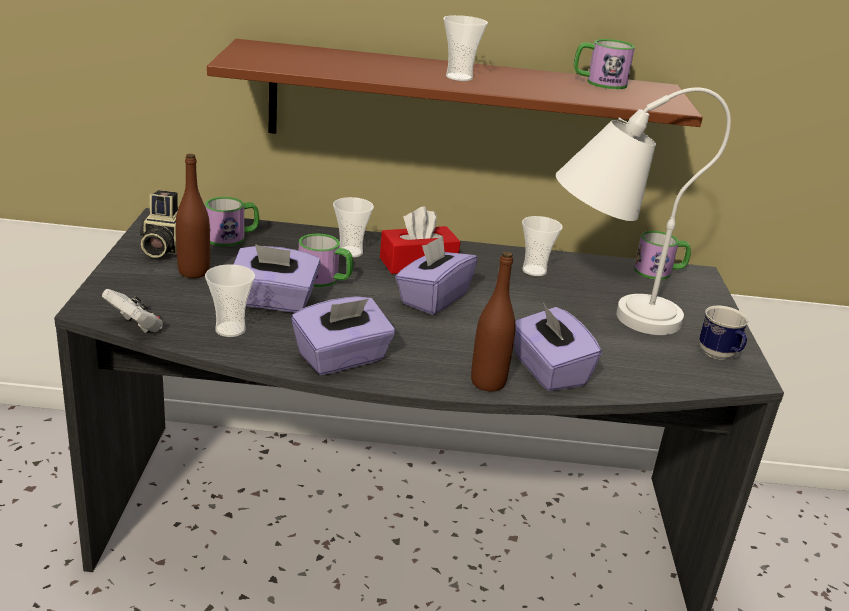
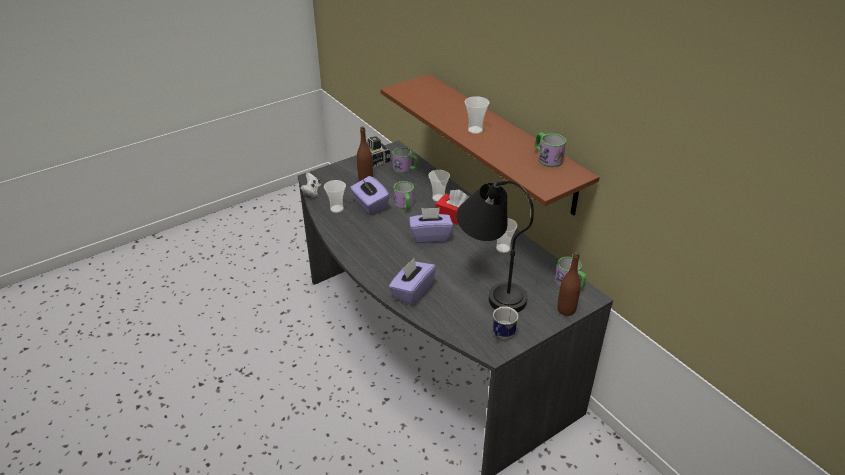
camera: 55 degrees right, 10 degrees up
purple tissue box [291,296,395,375] -> none
brown bottle [471,251,516,392] -> brown bottle moved to [557,252,581,316]
white table lamp [556,87,731,335] -> black table lamp [456,181,534,312]

